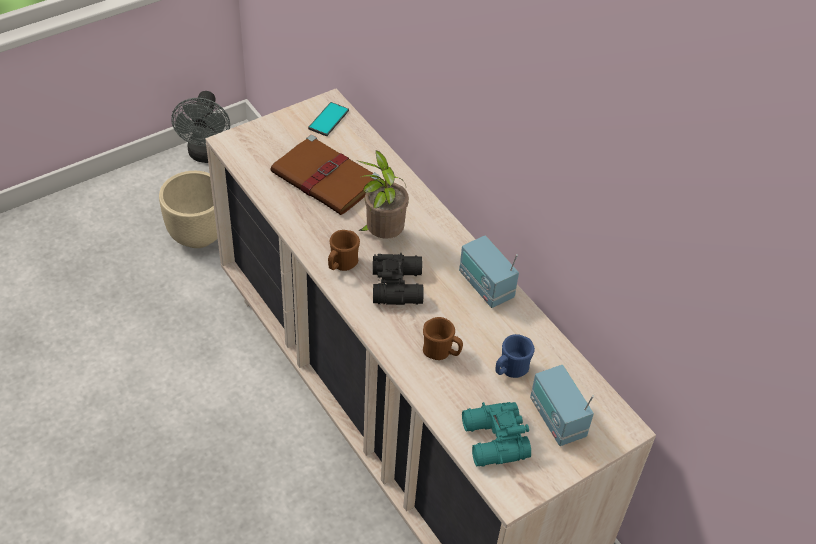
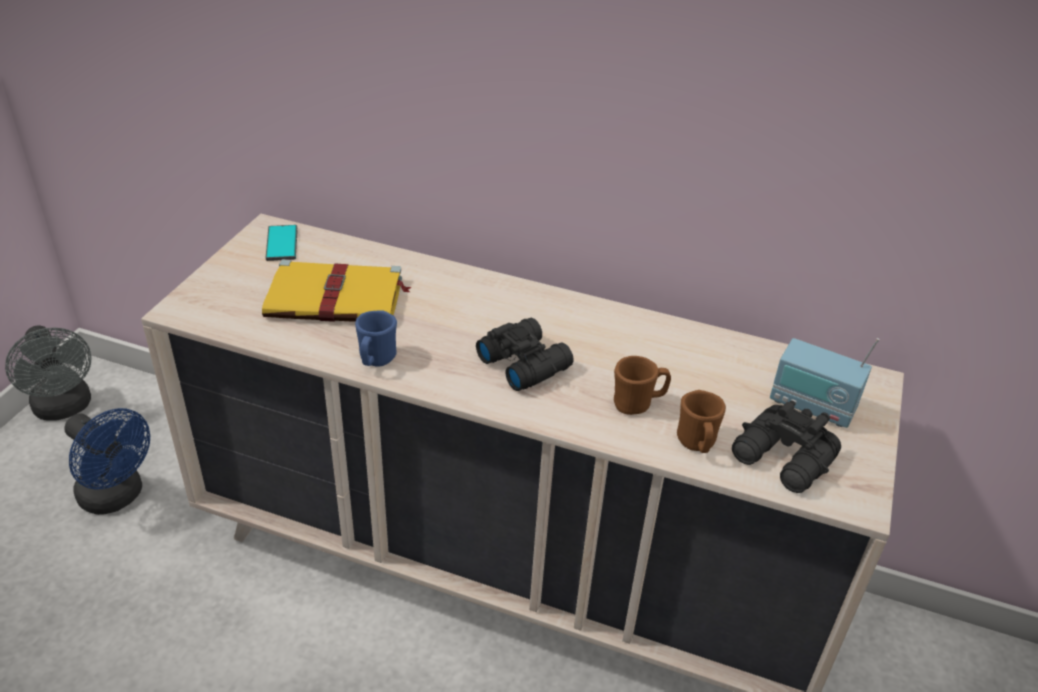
camera: 35 degrees left, 10 degrees down
beige planter [159,171,218,248] -> blue fan [65,408,150,515]
brown book [270,135,380,215] -> yellow book [262,259,412,322]
brown mug [328,230,360,271] -> brown mug moved to [677,390,726,453]
potted plant [358,151,409,239] -> none
radio [459,236,519,308] -> none
turquoise binoculars [462,402,531,467] -> black binoculars [732,401,841,493]
blue mug [495,334,535,378] -> blue mug moved to [355,310,397,367]

